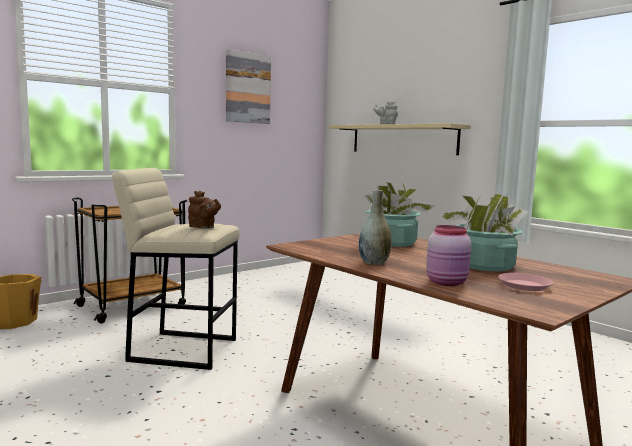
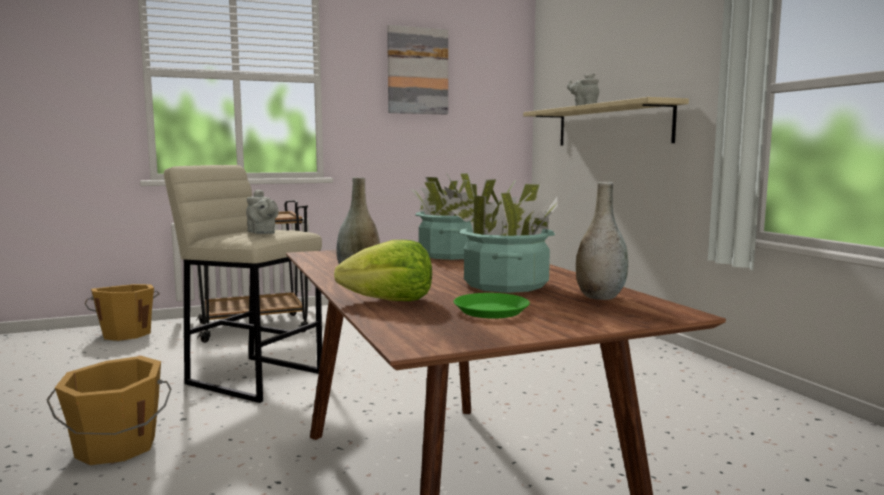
camera: 20 degrees right, 0 degrees up
brown teapot [188,191,221,229] -> grey teapot [246,189,279,234]
pink jar [426,225,471,286] -> lettuce [334,240,432,301]
pink plate [498,273,553,291] -> green plate [453,293,530,319]
none -> orange bucket [47,356,171,465]
none -> grey vase [576,182,628,300]

